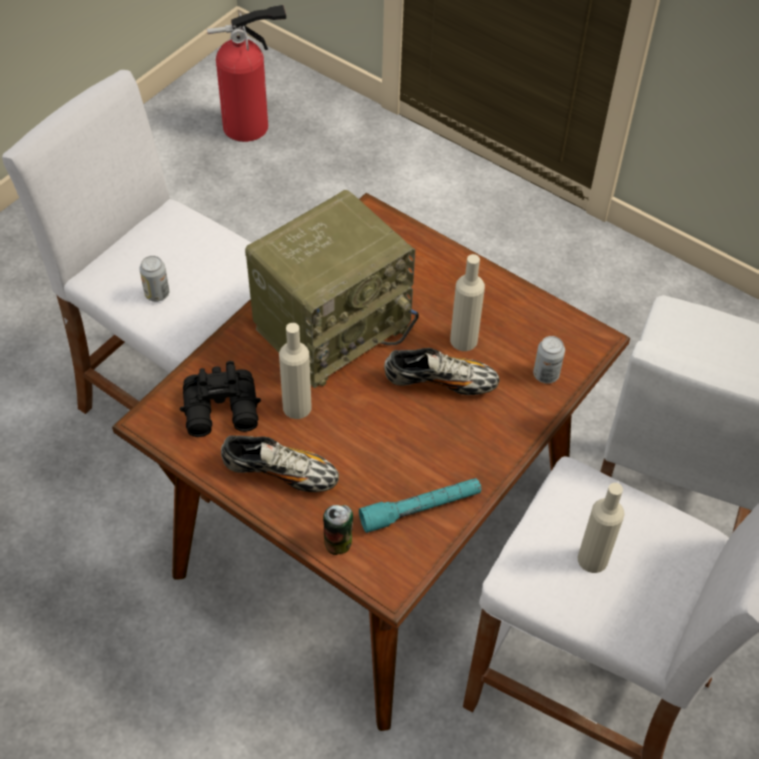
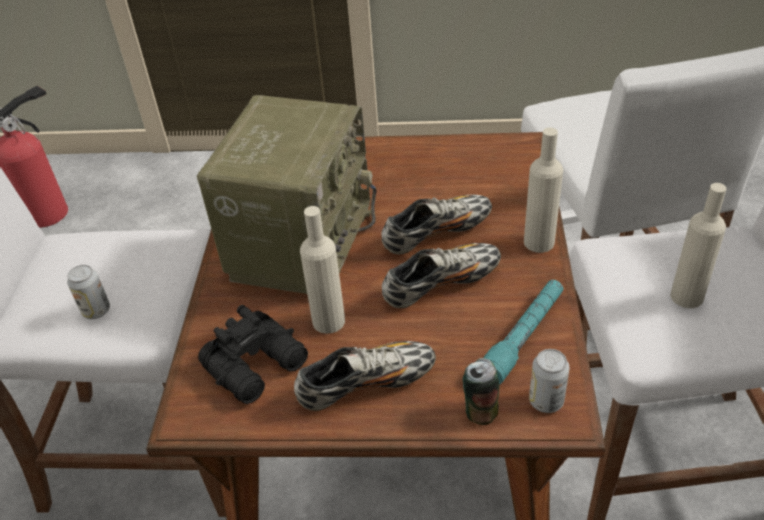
camera: 30 degrees left, 10 degrees down
beige bottle [450,254,485,351] -> beige bottle moved to [524,128,563,253]
can [533,336,565,384] -> can moved to [529,349,570,413]
none -> shoe [382,243,501,308]

